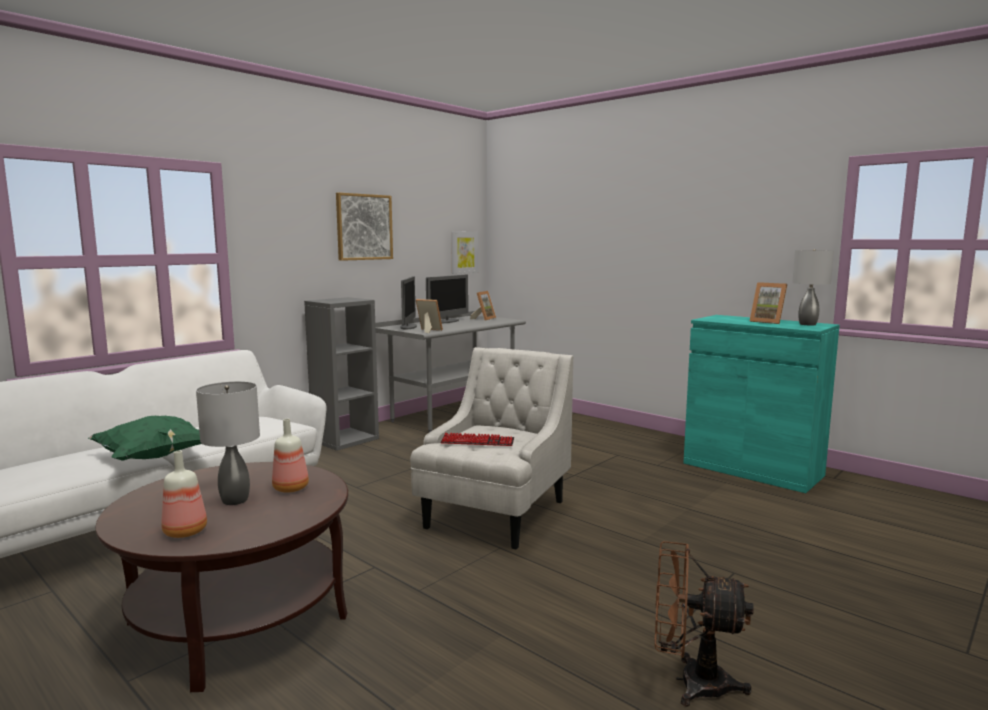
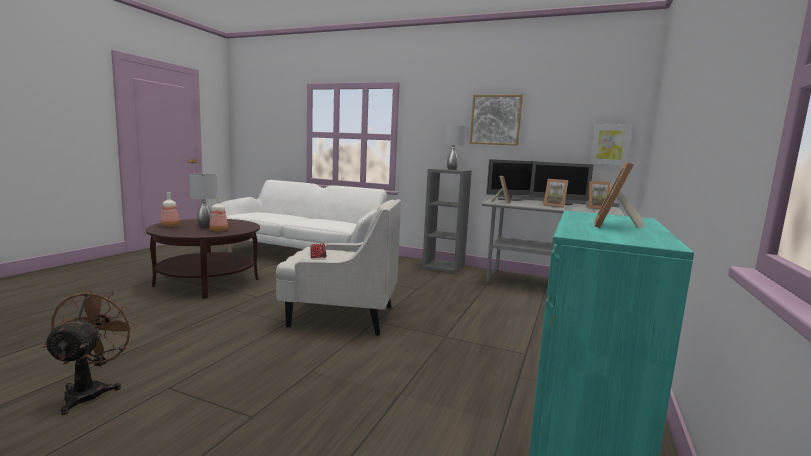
camera: 70 degrees right, 0 degrees up
green pillow [88,416,201,461] -> none
grey table lamp [792,249,834,326] -> grey table lamp moved to [443,125,465,170]
none -> picture frame [543,179,569,208]

